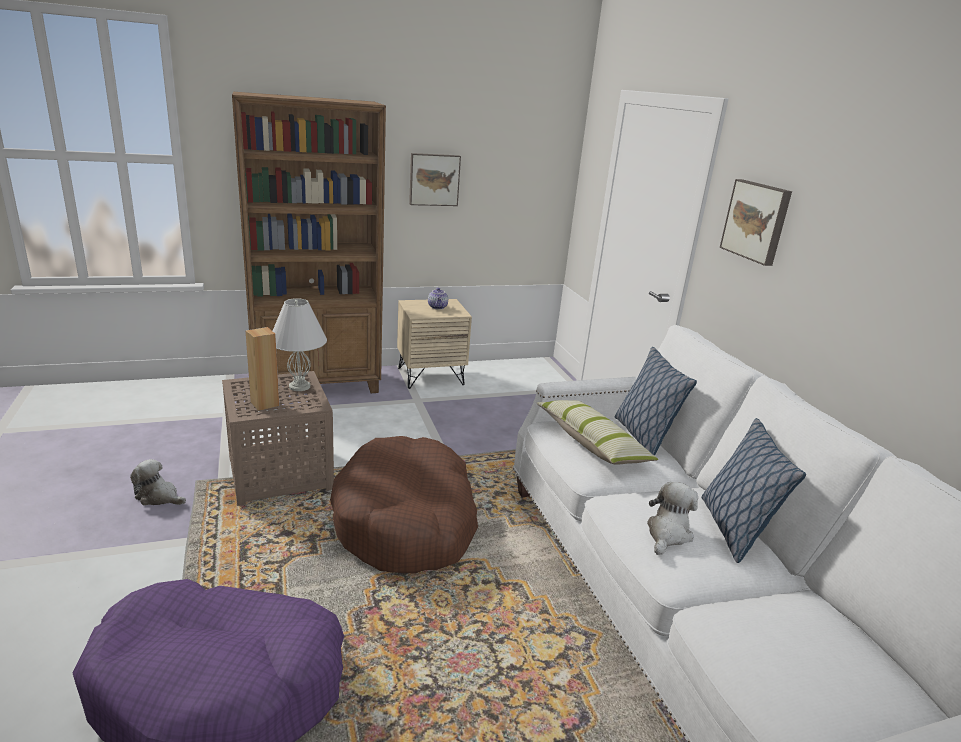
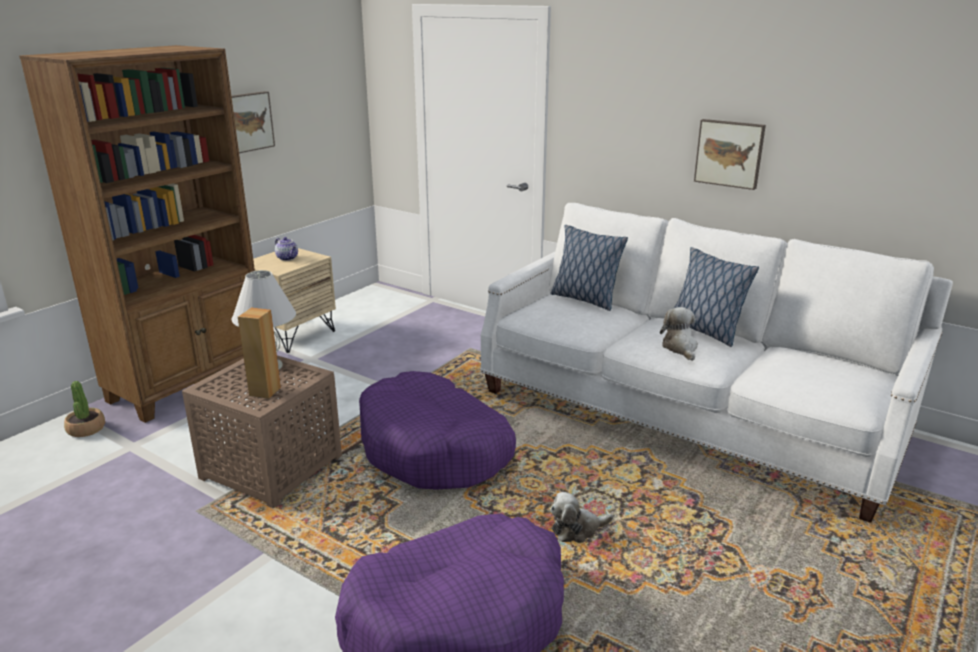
camera: 35 degrees left, 0 degrees up
plush toy [130,459,186,505] -> plush toy moved to [550,492,613,543]
brown dog bed [330,436,478,573] -> purple dog bed [359,371,516,490]
pillow [537,400,658,465] -> none
picture [720,179,792,266] -> picture moved to [694,119,766,190]
none -> potted plant [64,381,105,437]

